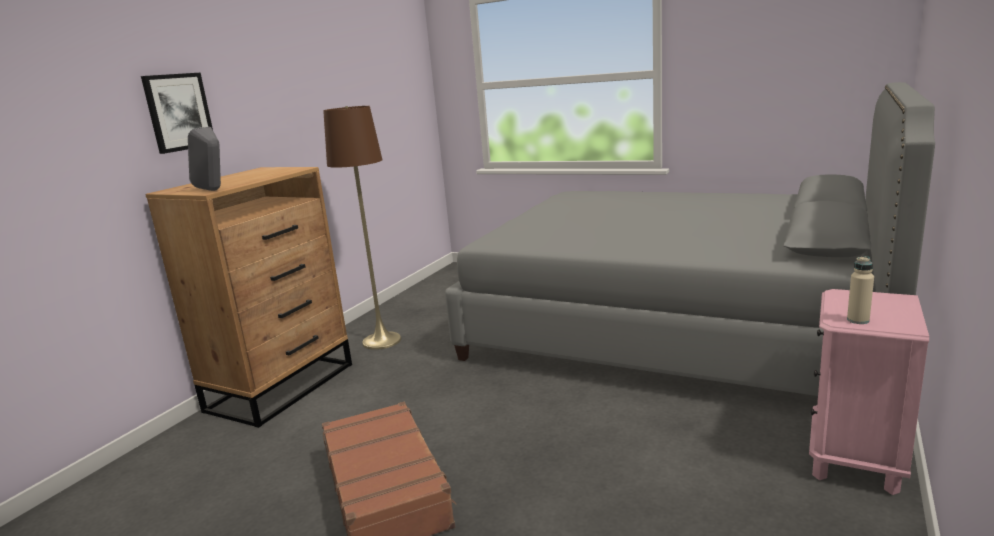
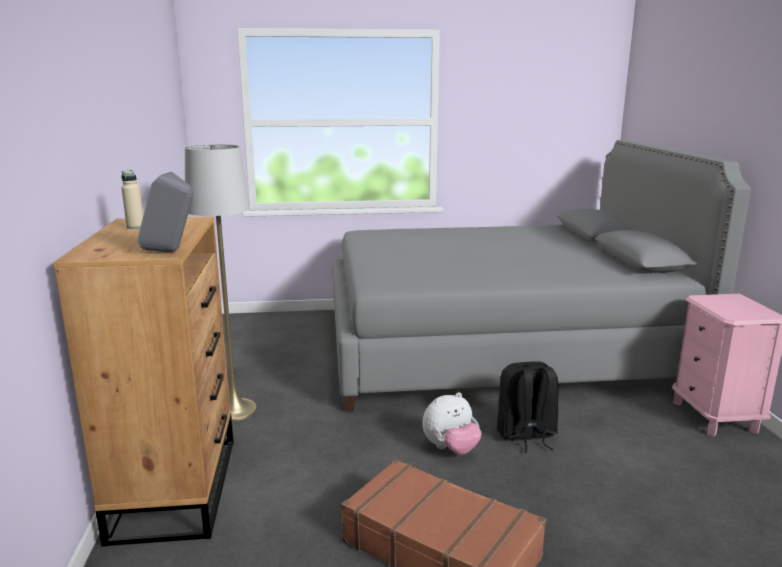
camera: 35 degrees left, 0 degrees up
picture [141,73,213,154] -> none
brown floor lamp [323,106,401,350] -> grey floor lamp [185,145,257,422]
beige bottle [847,256,874,324] -> beige bottle moved to [121,170,143,229]
none -> plush toy [422,392,481,455]
none -> black backpack [497,361,559,453]

